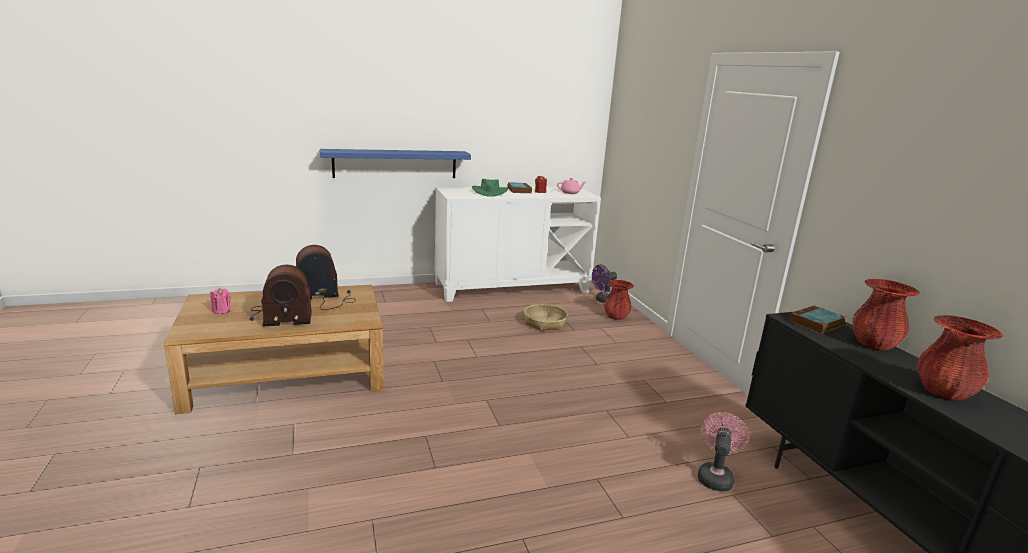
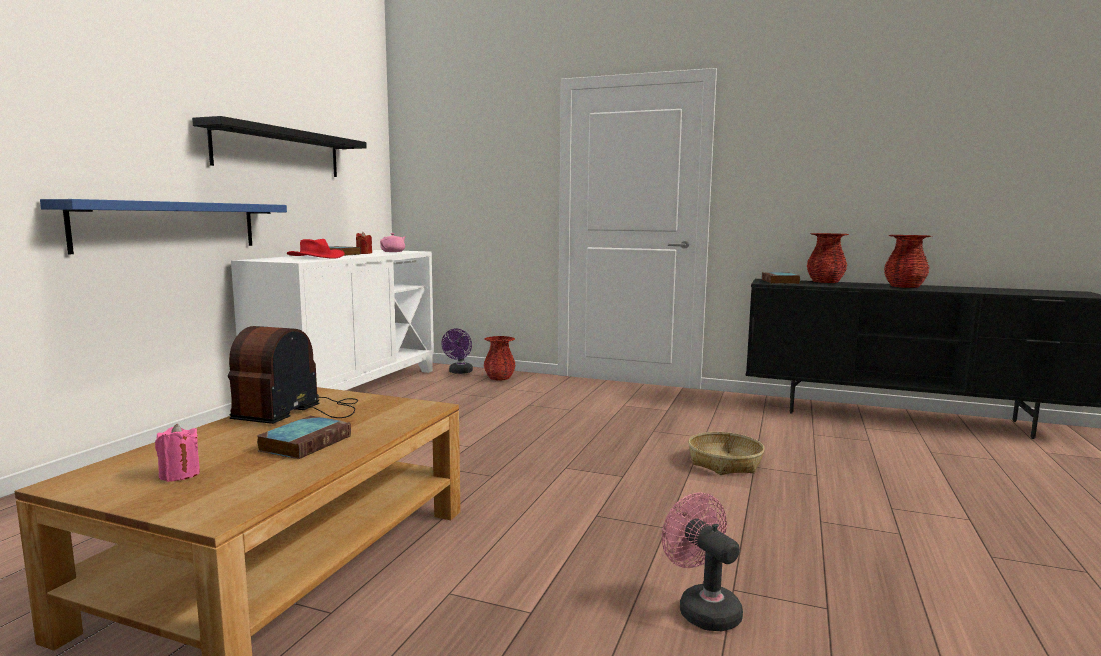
camera: 50 degrees left, 10 degrees down
radio [250,265,312,326] -> book [257,416,351,459]
green hat [472,179,508,197] -> red hat [287,239,345,259]
basket [524,304,568,332] -> basket moved to [688,432,765,475]
pink fan [698,412,749,491] -> pink fan moved to [662,492,743,631]
none -> black shelf [192,116,367,177]

